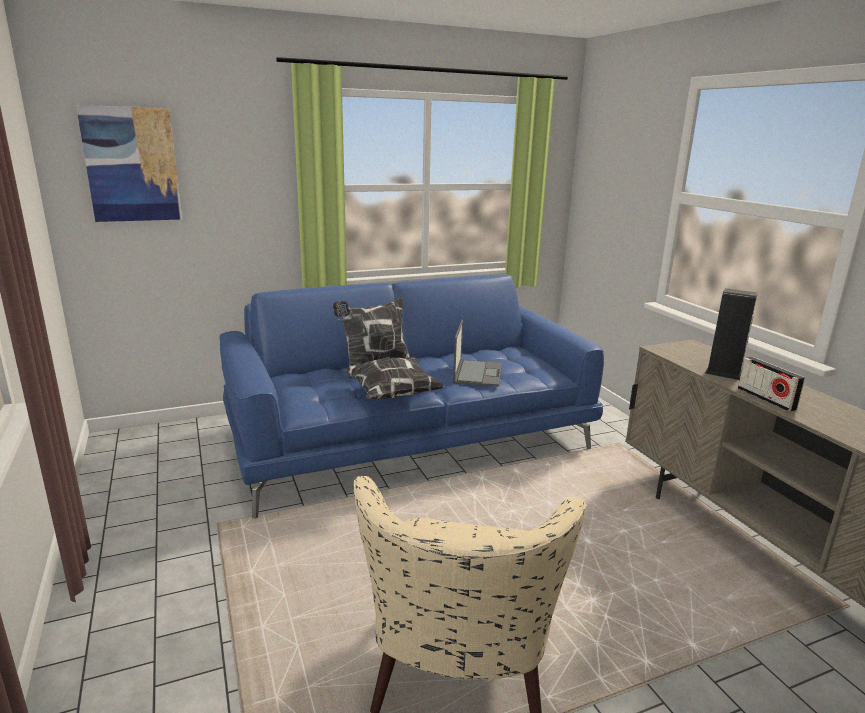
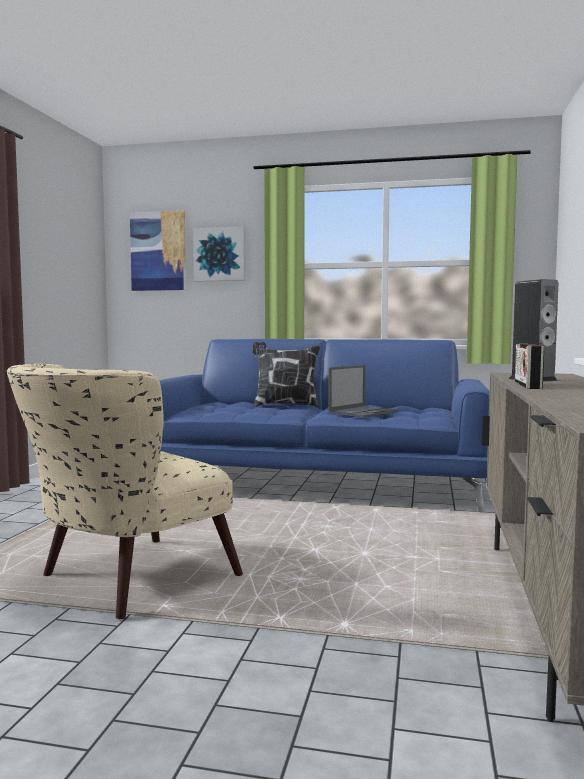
camera: 35 degrees right, 15 degrees down
pillow [343,356,445,399] -> none
none -> picture [193,227,245,281]

